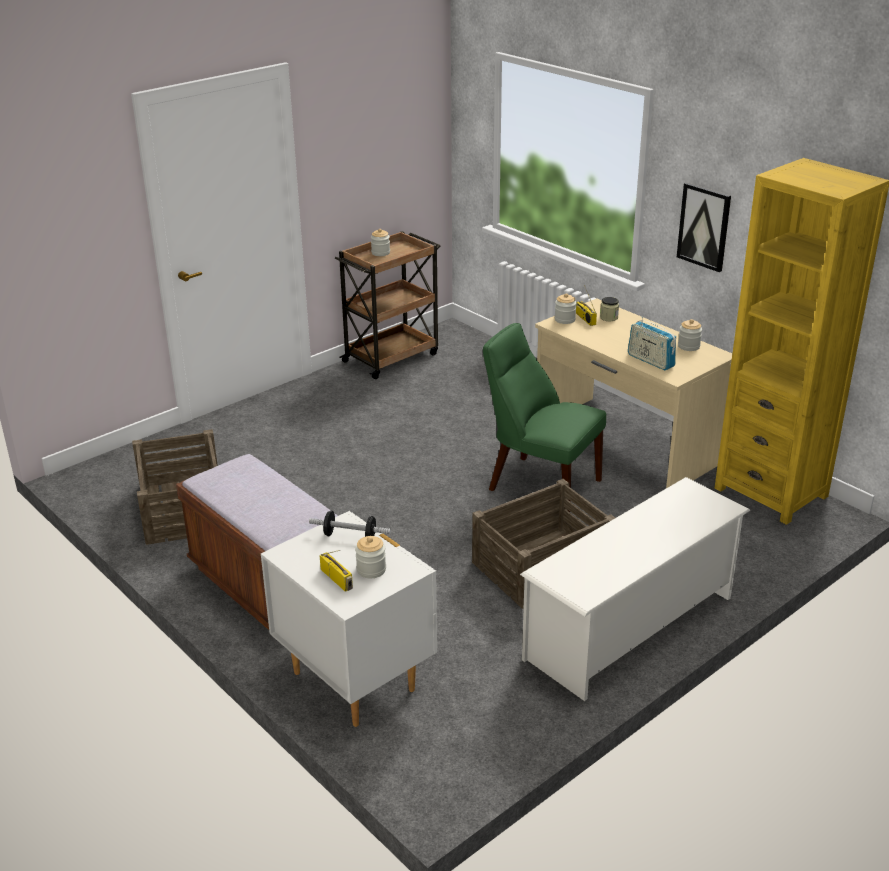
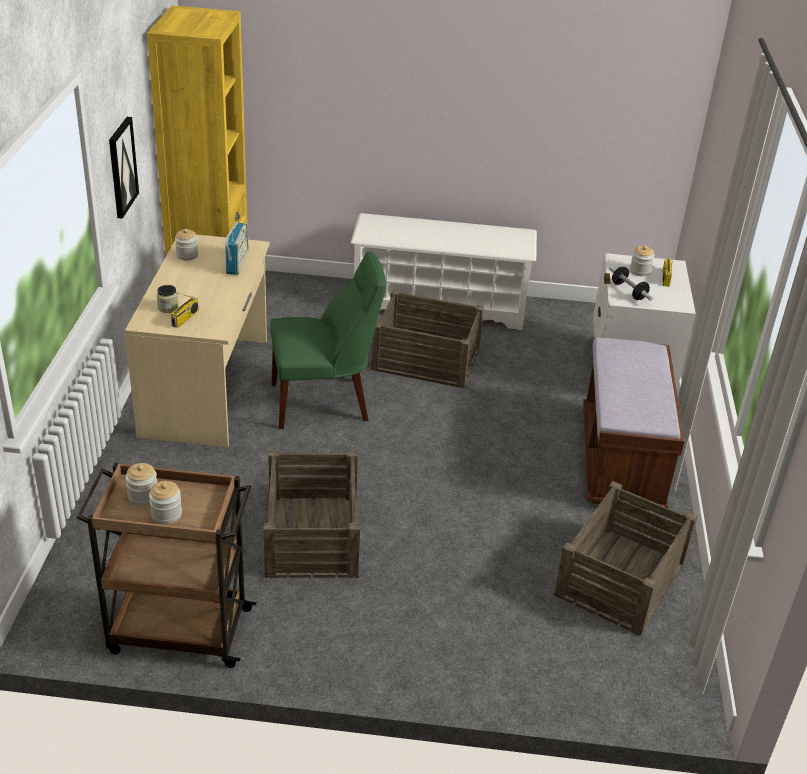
camera: 135 degrees left, 5 degrees up
green chair [483,323,606,512] -> green chair turned 90 degrees counterclockwise [270,251,386,429]
jar [555,293,576,324] -> jar moved to [125,463,157,506]
none -> crate [263,450,360,578]

